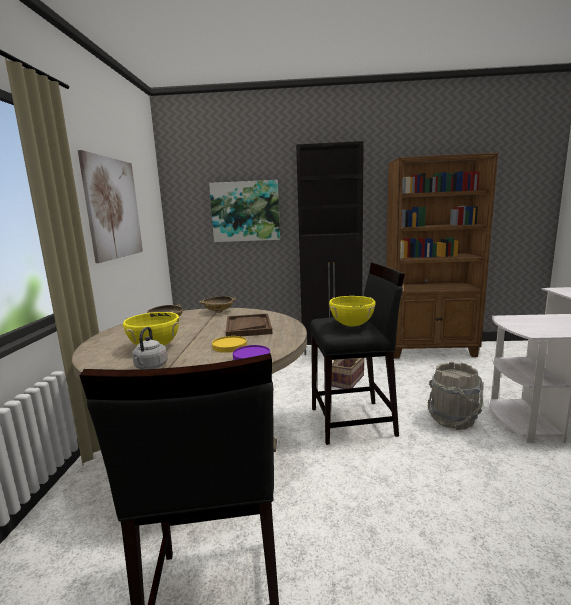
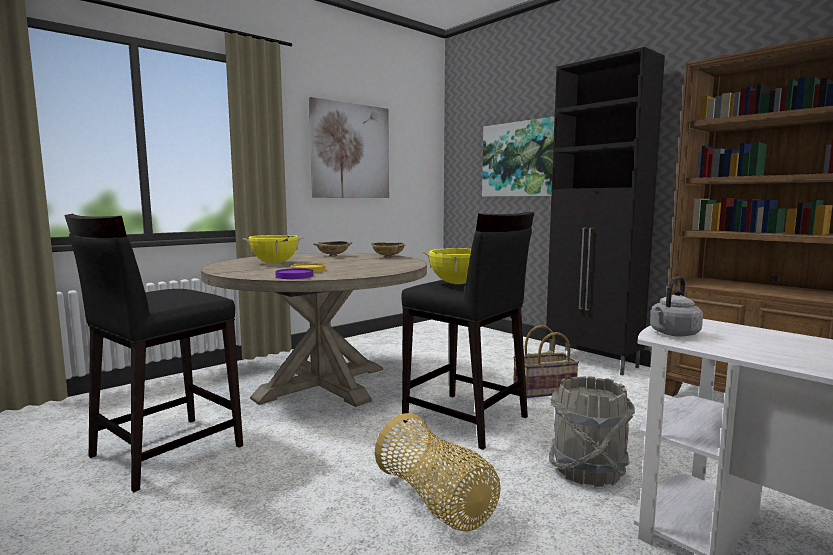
camera: 45 degrees right, 5 degrees down
grey kettle [132,327,168,369] -> grey kettle moved to [650,276,703,337]
brown tray [226,313,272,336] -> none
none -> basket [375,413,501,532]

